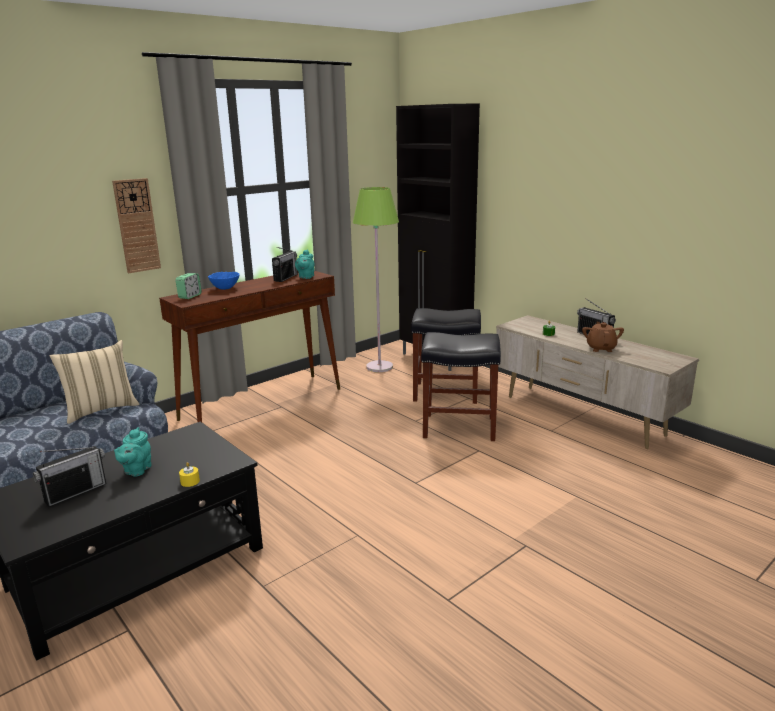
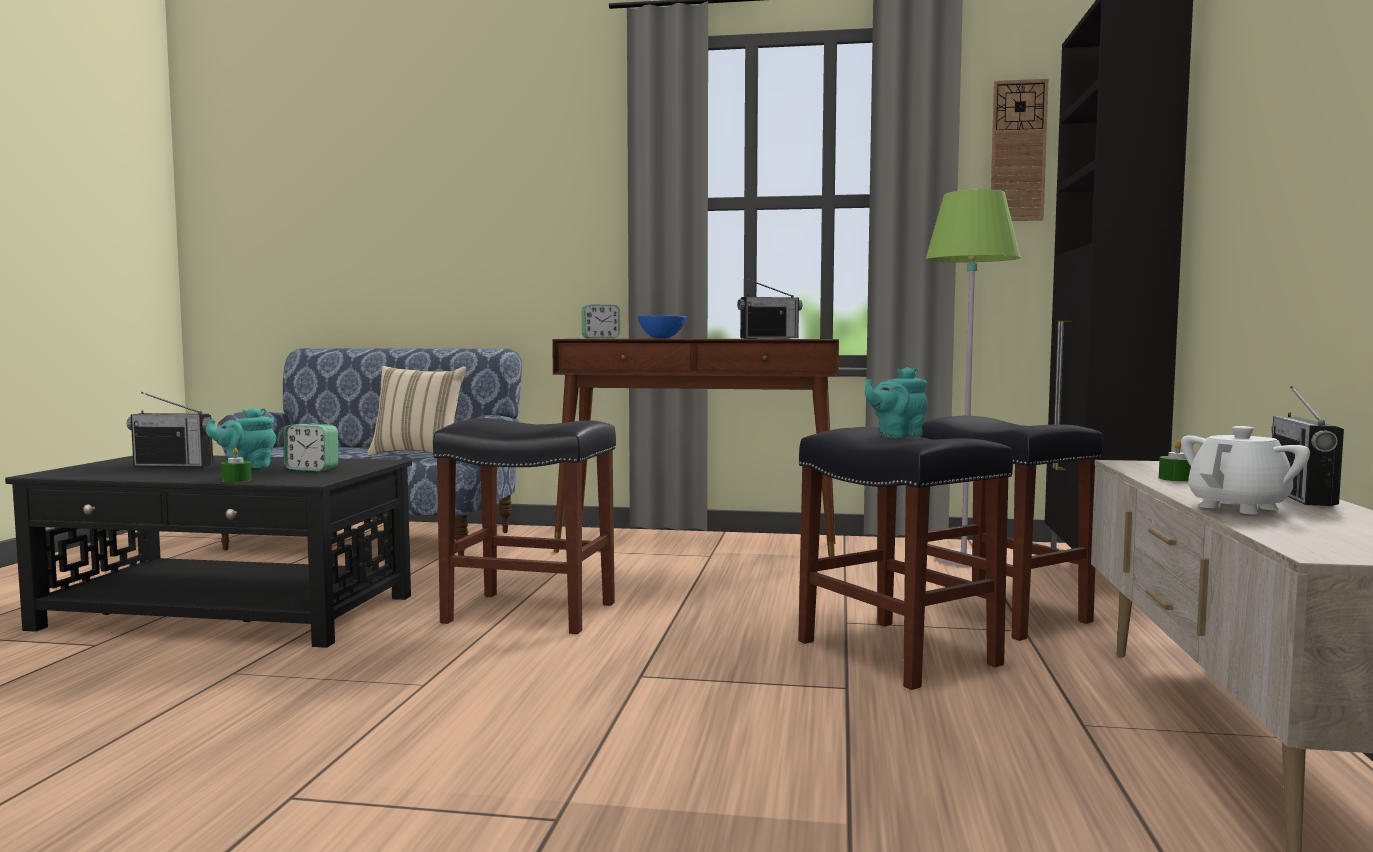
camera: 50 degrees right, 15 degrees down
wall clock [112,178,161,273] -> wall clock moved to [991,79,1049,221]
yellow candle [179,462,200,487] -> green candle [221,448,252,482]
turquoise teapot [295,249,314,279] -> turquoise teapot moved to [865,367,927,438]
brown teapot [582,322,624,352] -> white teapot [1181,426,1310,514]
none -> alarm clock [284,424,339,471]
none -> black stool [433,418,616,634]

